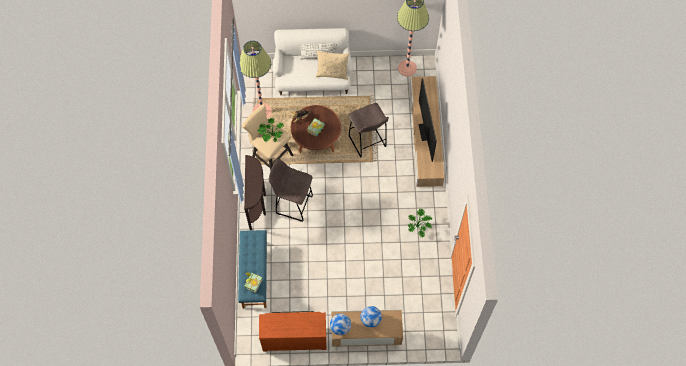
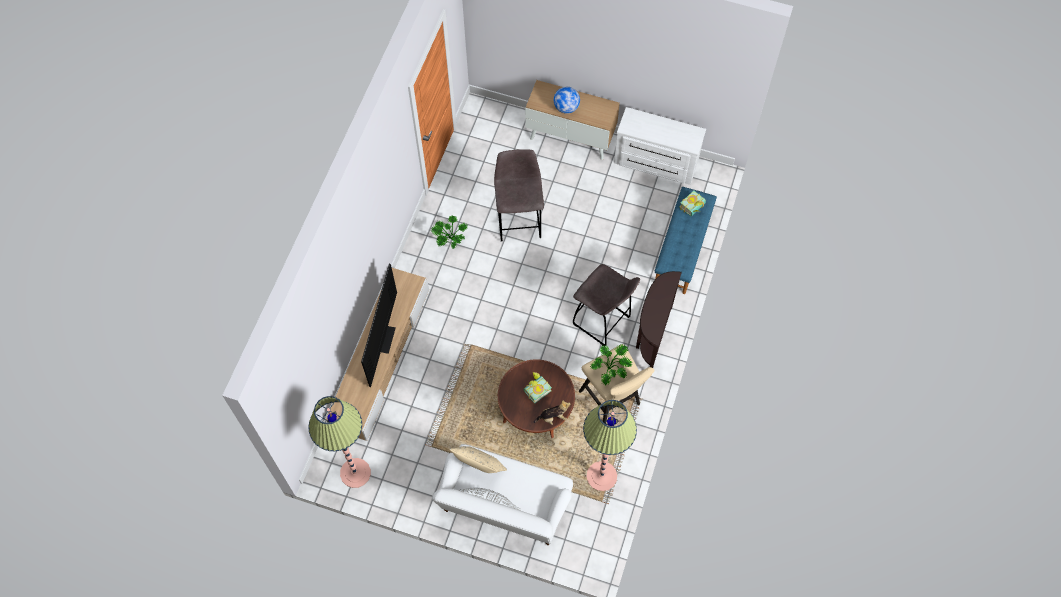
camera: 160 degrees left, 0 degrees up
brown dresser [259,311,326,352] -> white dresser [614,107,706,185]
globe [330,314,351,335] -> none
grey stool [348,103,389,158] -> grey stool moved to [494,149,544,242]

